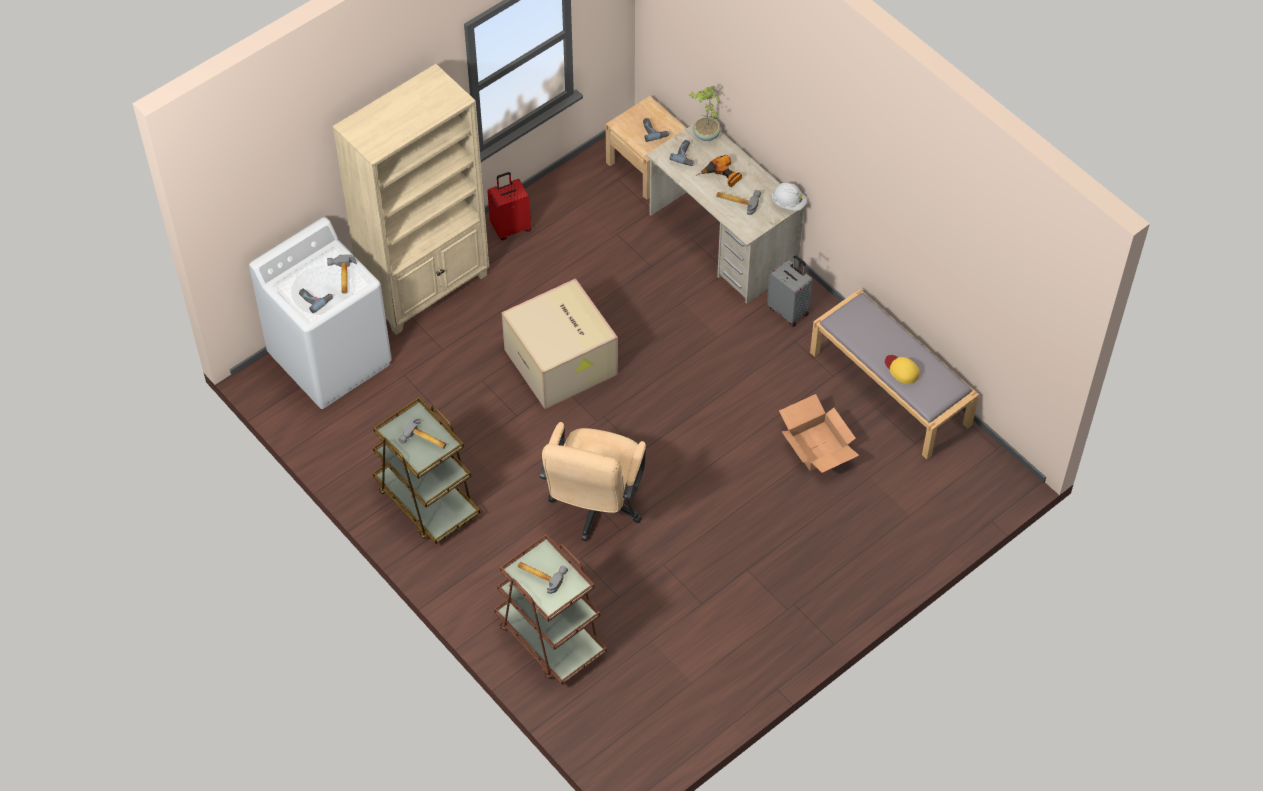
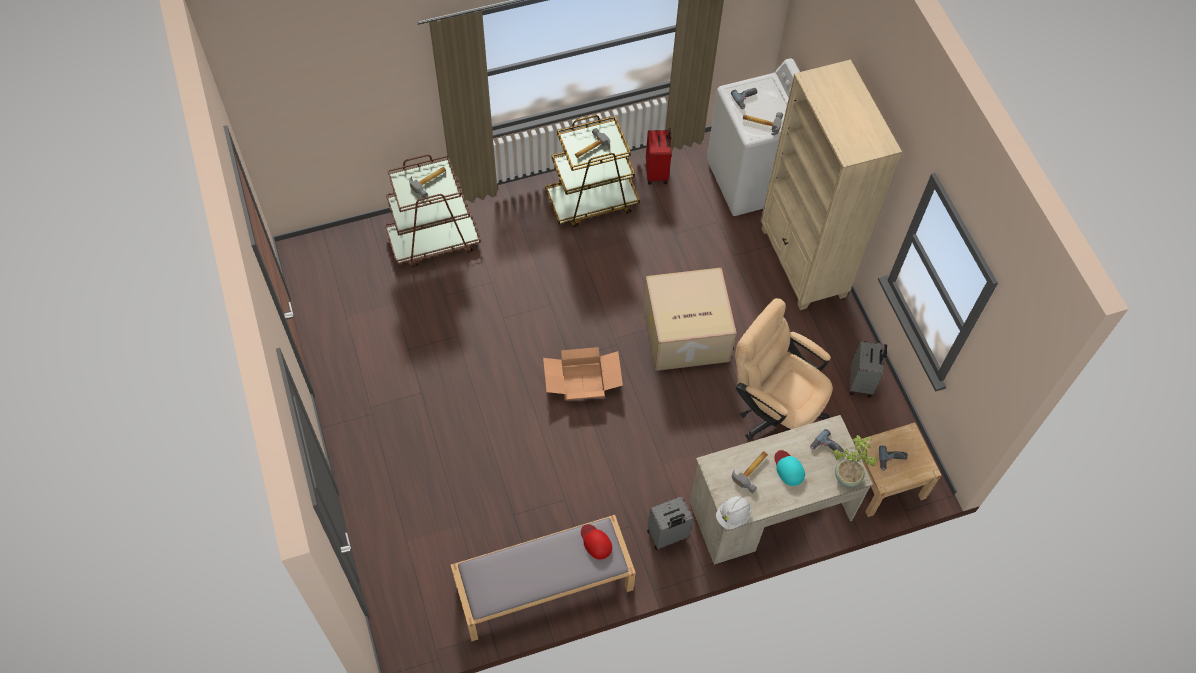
camera: 110 degrees right, 5 degrees up
red suitcase [487,172,531,240] -> red suitcase moved to [646,128,672,185]
beige office chair [540,422,646,542] -> beige office chair moved to [735,298,833,440]
power drill [696,155,742,187] -> turquoise cap [774,450,805,486]
cardboard box [779,394,859,473] -> cardboard box moved to [543,347,623,400]
yellow cap [885,355,920,384] -> none
none -> red cap [581,524,612,560]
none -> grey suitcase [850,341,887,398]

